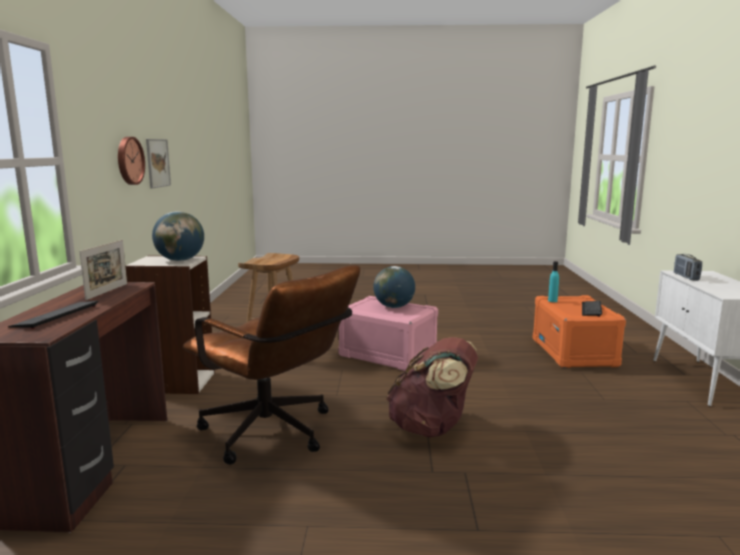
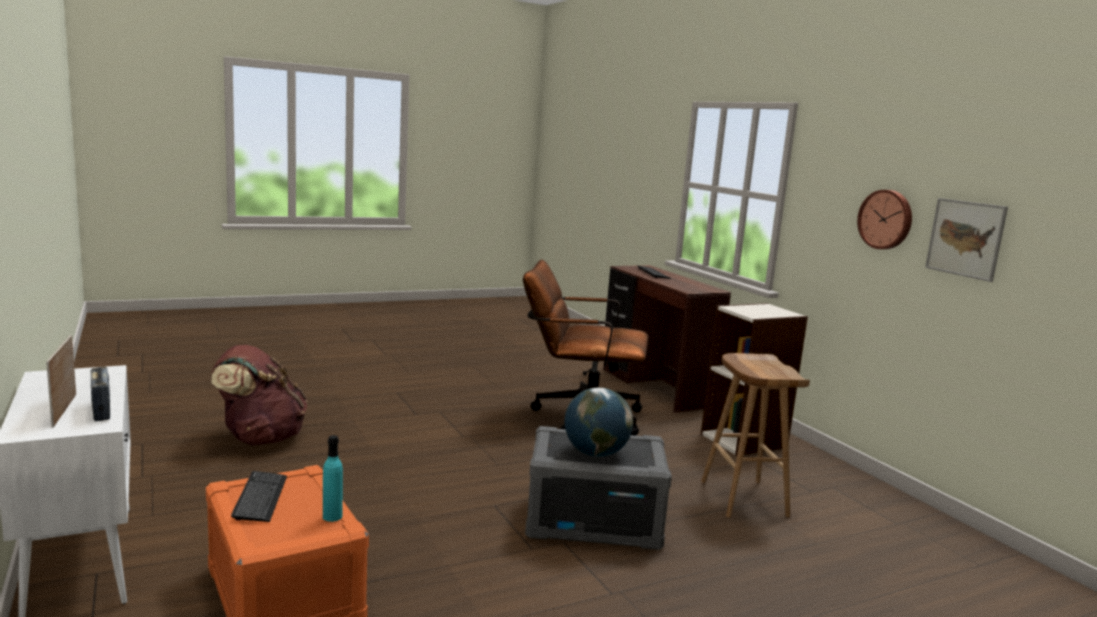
camera: 150 degrees right, 0 degrees up
picture frame [79,240,127,300] -> picture frame moved to [46,335,76,428]
globe [152,211,204,261] -> none
pink storage box [338,296,438,371] -> grey storage box [525,426,672,550]
brown backpack [386,337,478,438] -> brown backpack moved to [212,345,308,446]

